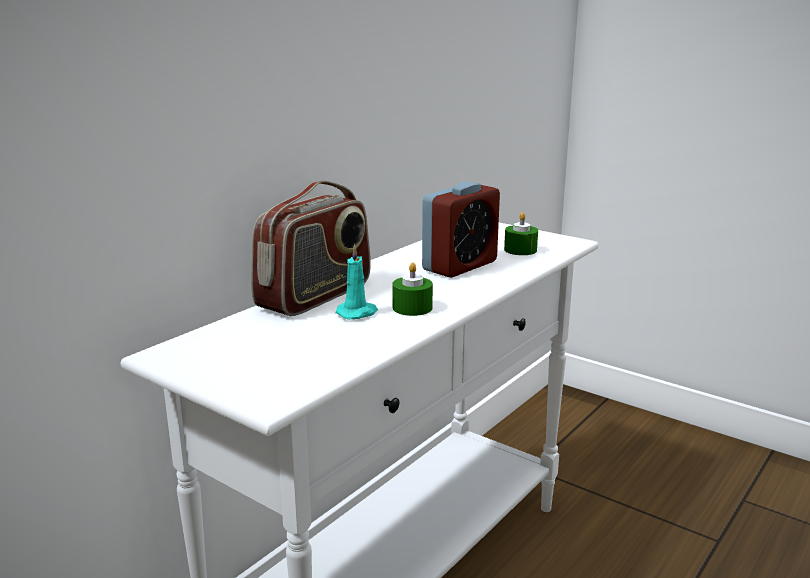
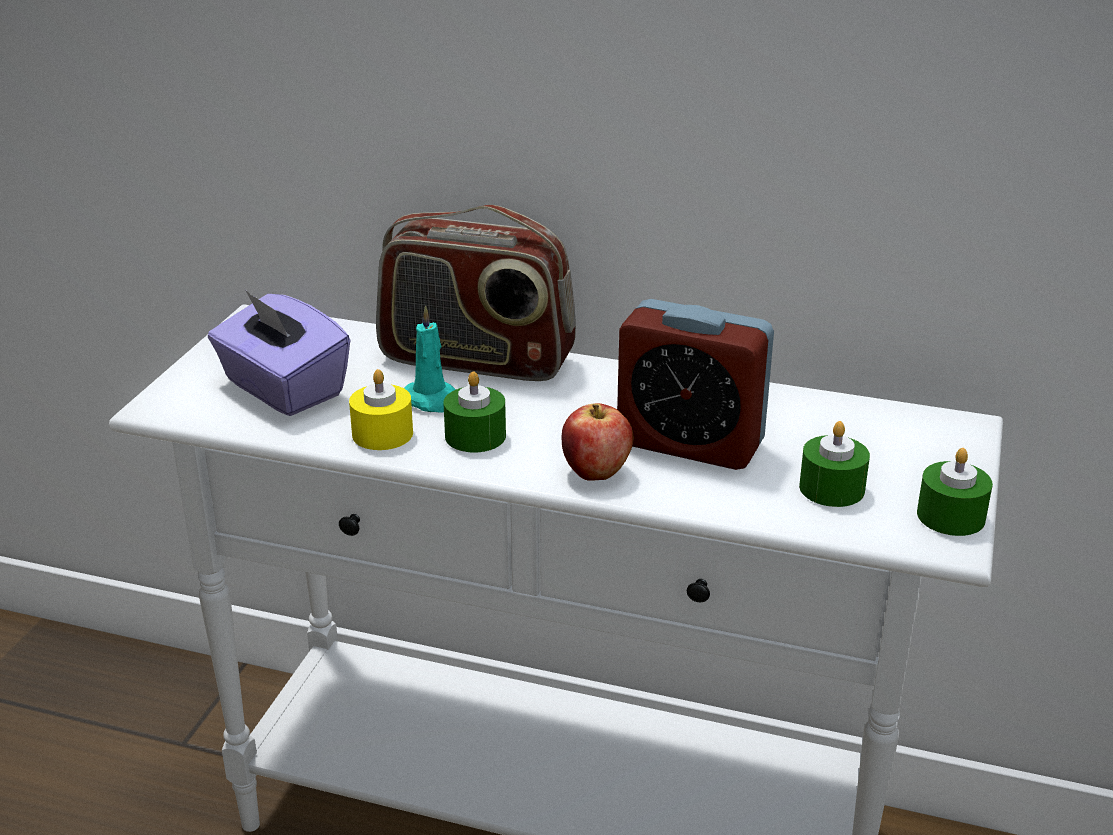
camera: 70 degrees right, 10 degrees up
none -> purple tissue box [208,290,350,416]
none -> yellow candle [349,369,413,450]
none -> apple [562,403,633,481]
none -> green candle [917,448,993,536]

